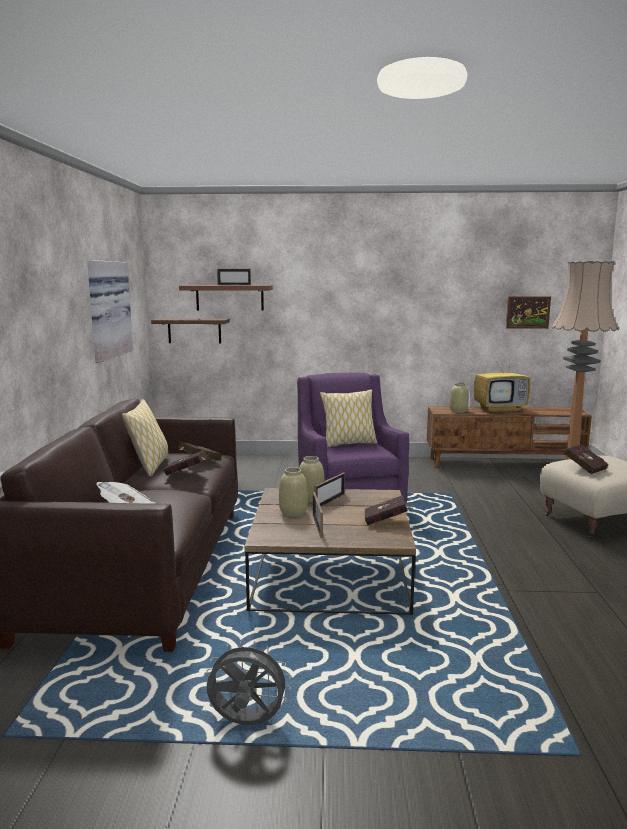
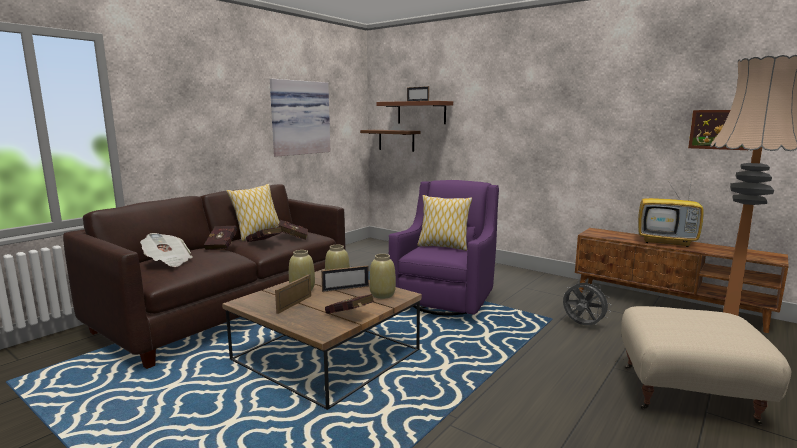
camera: 35 degrees right, 0 degrees up
grey fan [206,640,291,725] -> grey fan moved to [563,280,612,325]
beige vase [450,382,469,413] -> beige vase moved to [369,254,396,299]
red book [564,444,609,474] -> red book moved to [204,226,237,250]

